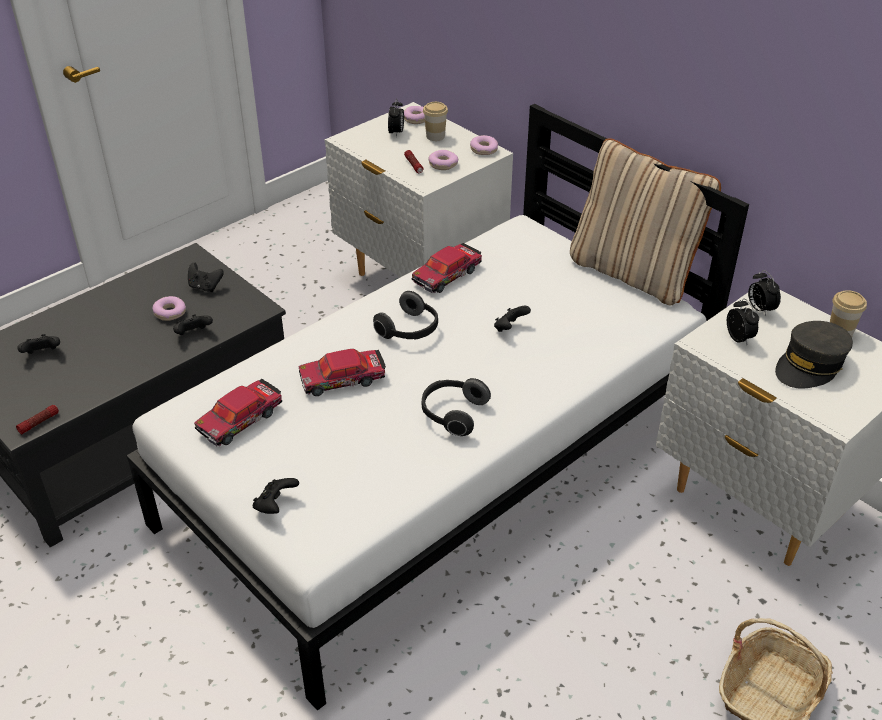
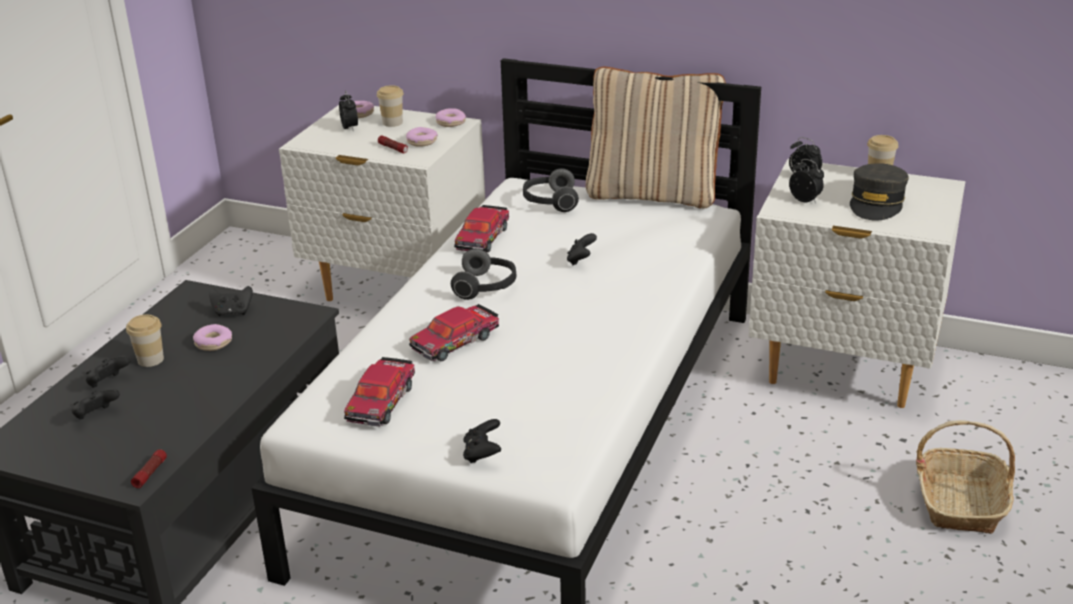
camera: 25 degrees left, 10 degrees down
black game controller [173,314,213,335] -> black game controller moved to [86,356,130,388]
headphones [422,378,491,436] -> headphones moved to [523,168,579,212]
none -> cup [126,314,164,367]

